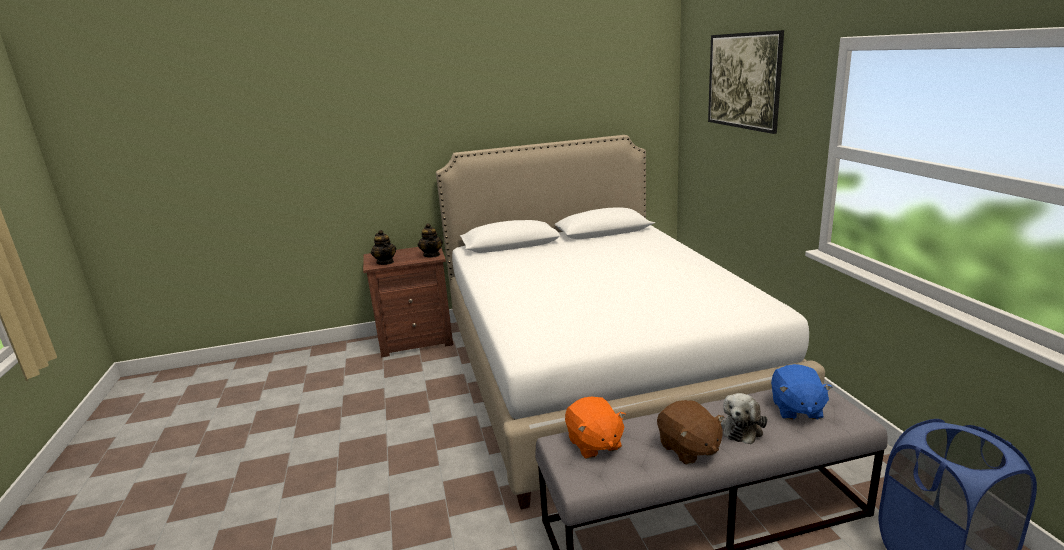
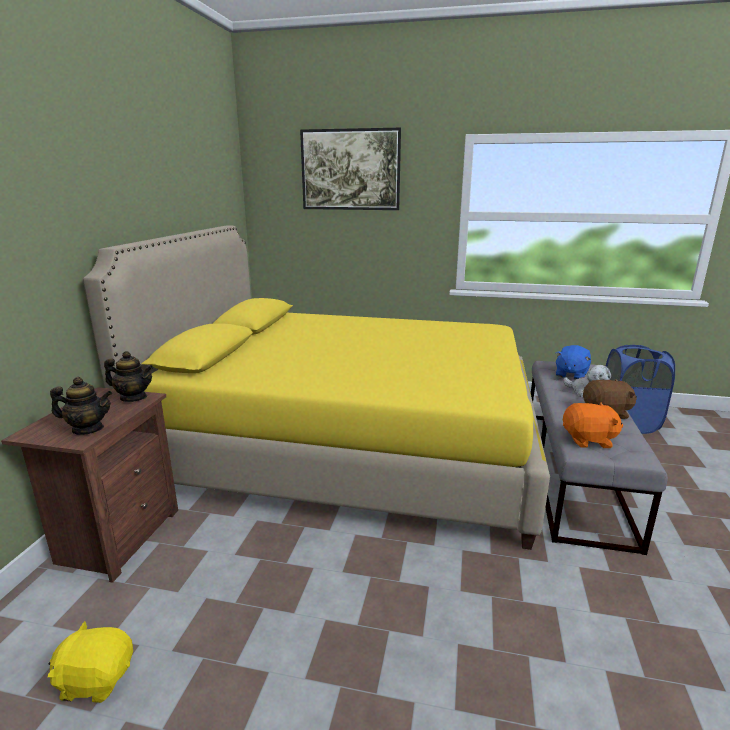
camera: 65 degrees left, 0 degrees up
white bed [436,135,825,509] -> yellow bed [83,225,550,550]
blue plush toy [771,364,833,420] -> blue plush toy turned 90 degrees clockwise [555,345,591,380]
none -> yellow plush toy [48,621,133,703]

